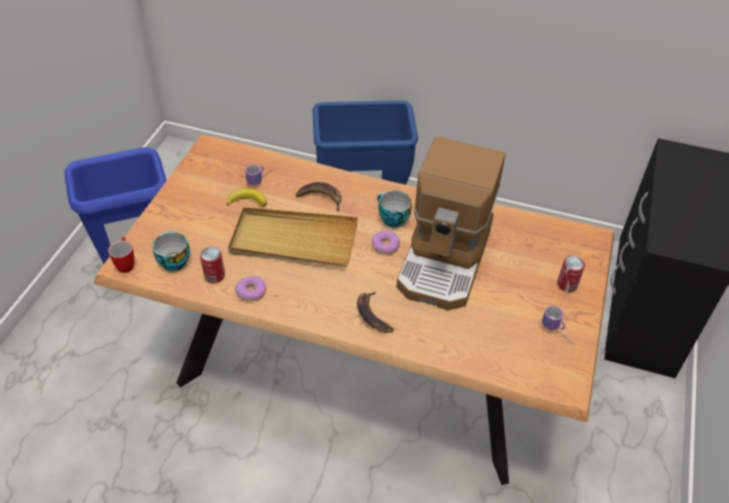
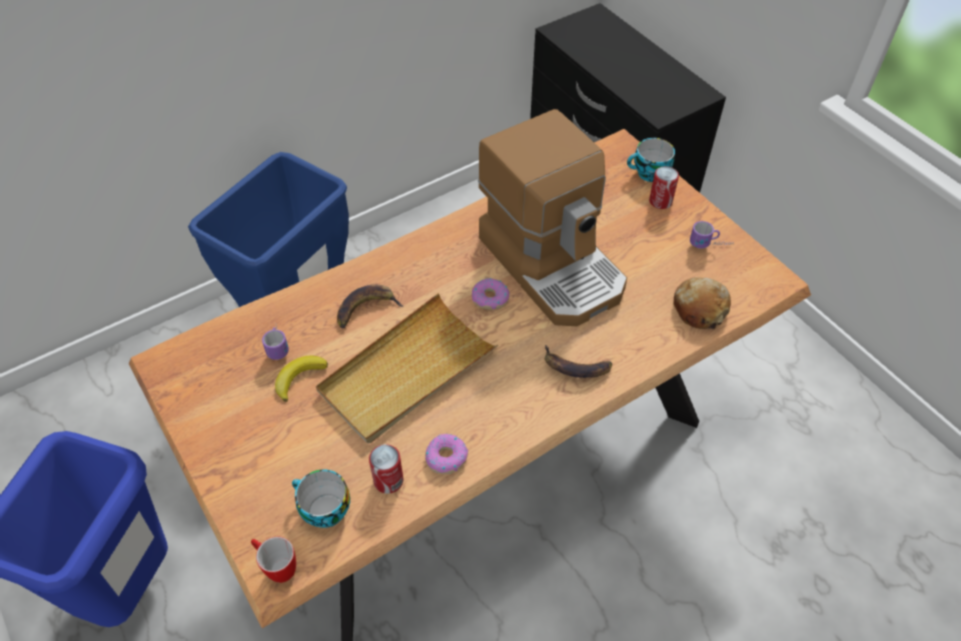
camera: 50 degrees left, 5 degrees up
cup [377,191,412,228] -> cup moved to [627,138,675,182]
none -> bread [674,277,731,329]

